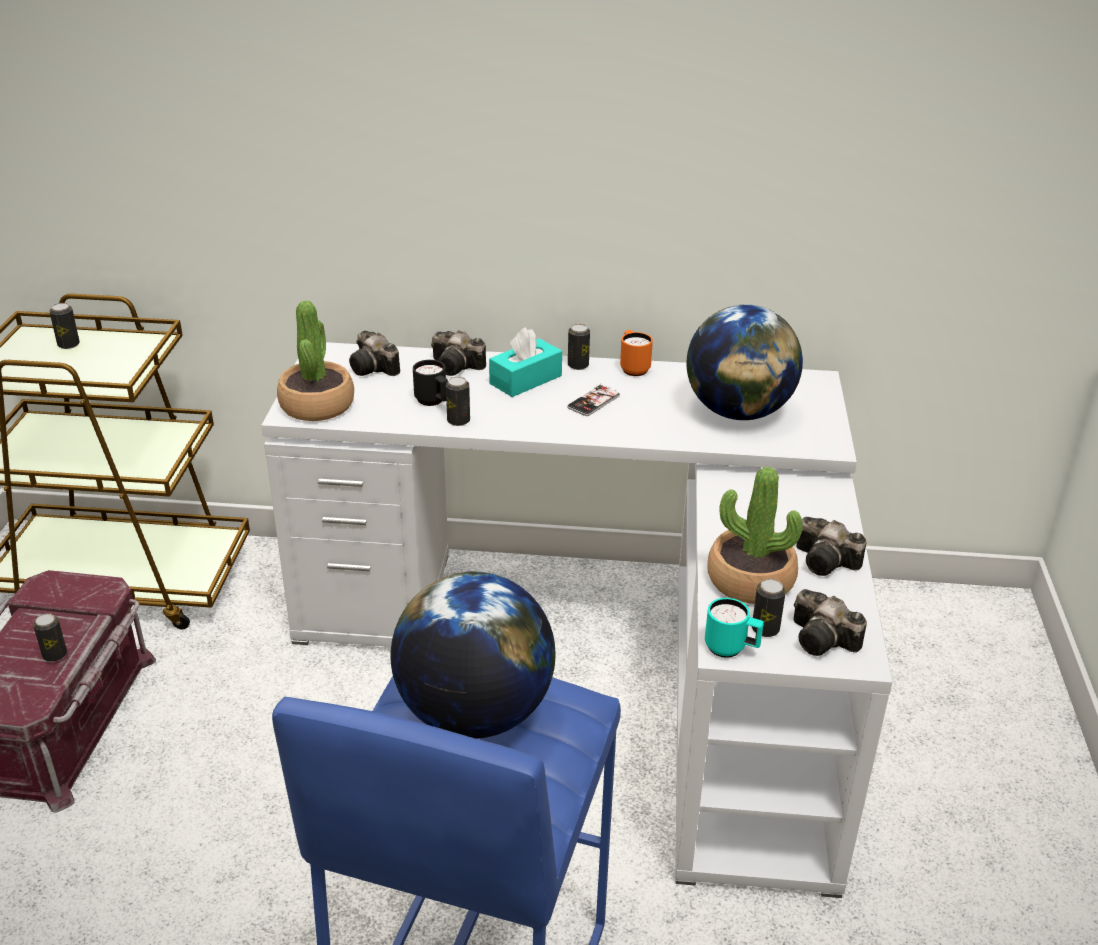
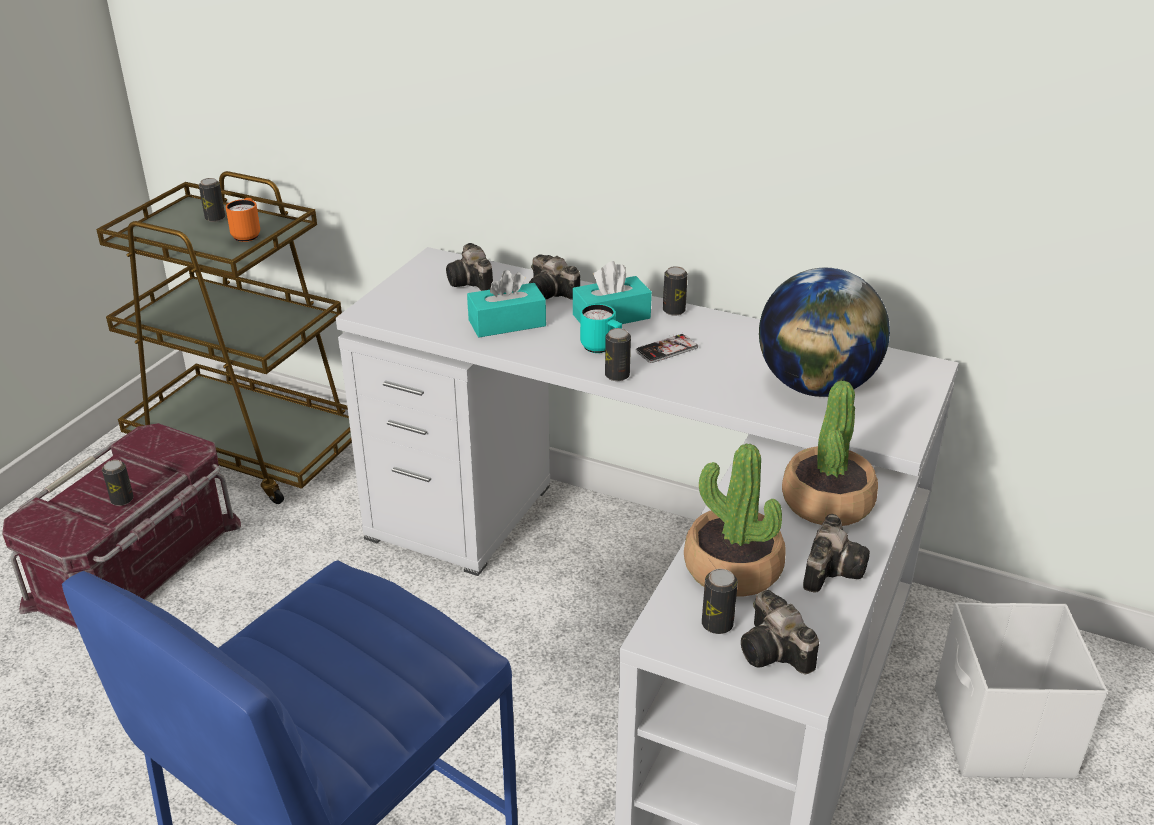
camera: 20 degrees right, 0 degrees up
potted plant [277,300,354,421] -> potted plant moved to [782,381,878,526]
globe [391,572,556,739] -> none
black mug [413,360,448,406] -> turquoise tissue box [467,270,546,337]
can [446,377,470,426] -> can moved to [605,328,631,381]
orange mug [620,330,653,376] -> orange mug moved to [226,198,260,242]
turquoise mug [705,598,764,658] -> turquoise mug moved to [580,304,622,353]
camera [796,517,867,576] -> camera turned 120 degrees counterclockwise [803,514,870,593]
none -> white storage box [935,602,1108,779]

